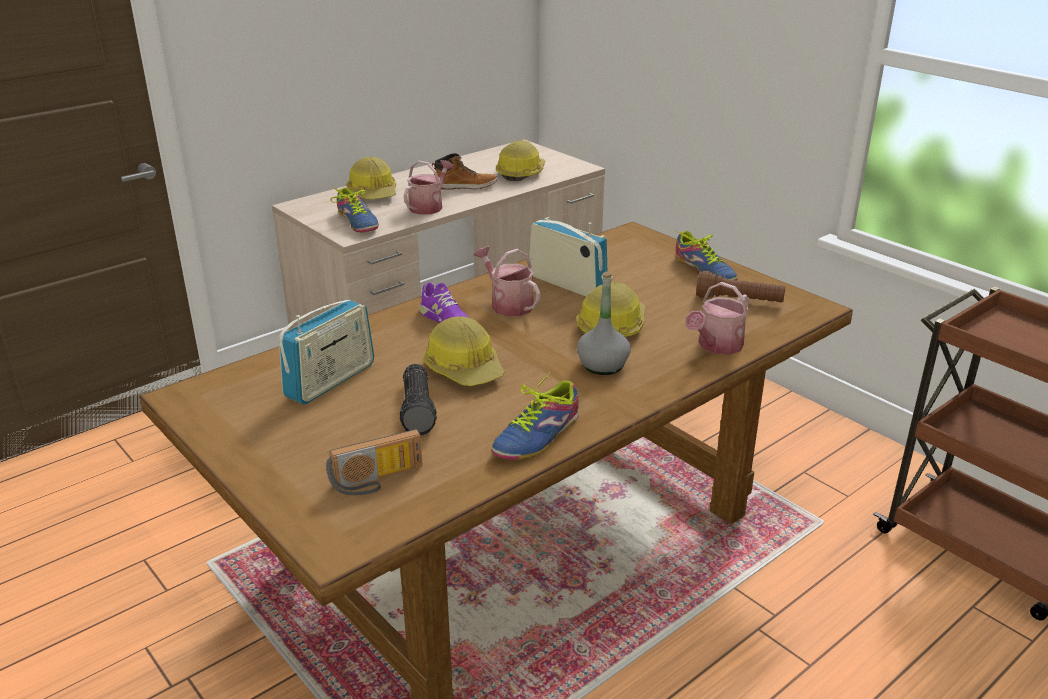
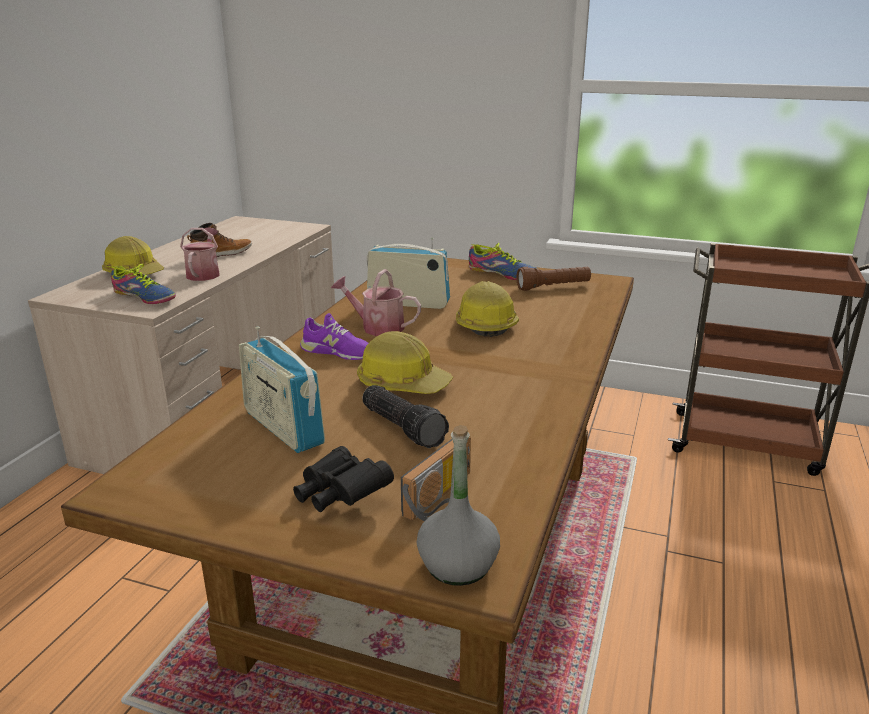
camera: 30 degrees left, 5 degrees down
radio [279,300,374,404] -> radio turned 135 degrees clockwise [239,326,325,453]
shoe [491,372,579,460] -> none
hard hat [496,140,546,181] -> none
grey bottle [577,271,631,375] -> grey bottle moved to [417,425,500,586]
watering can [685,282,749,355] -> none
none -> black binoculars [293,446,394,512]

